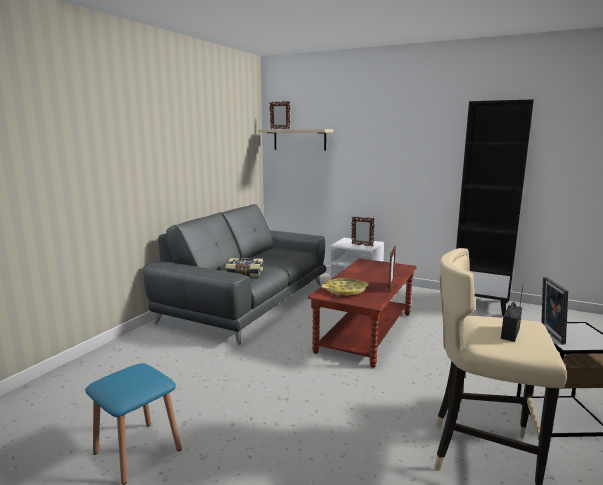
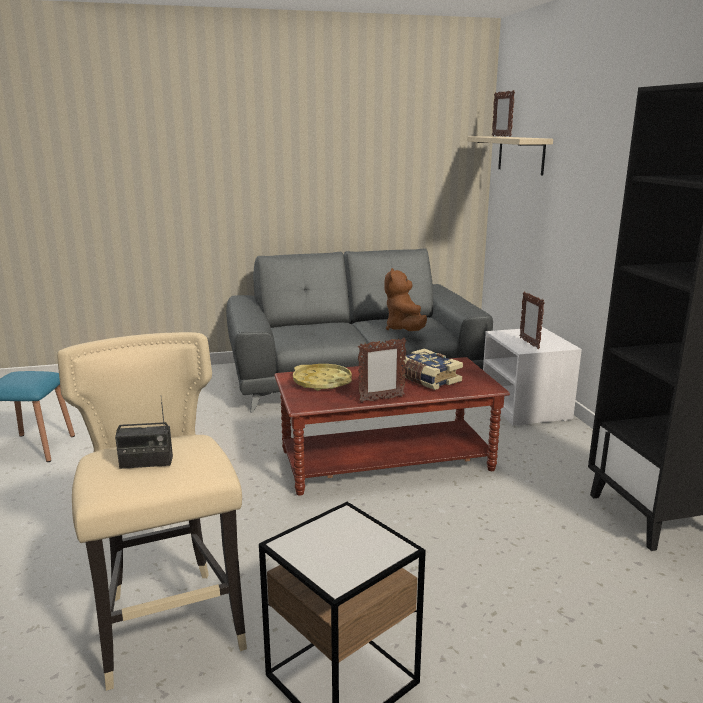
camera: 50 degrees right, 5 degrees up
book [226,258,263,277] -> book moved to [400,348,463,390]
picture frame [541,277,568,345] -> none
none -> brown plush toy [384,268,427,331]

